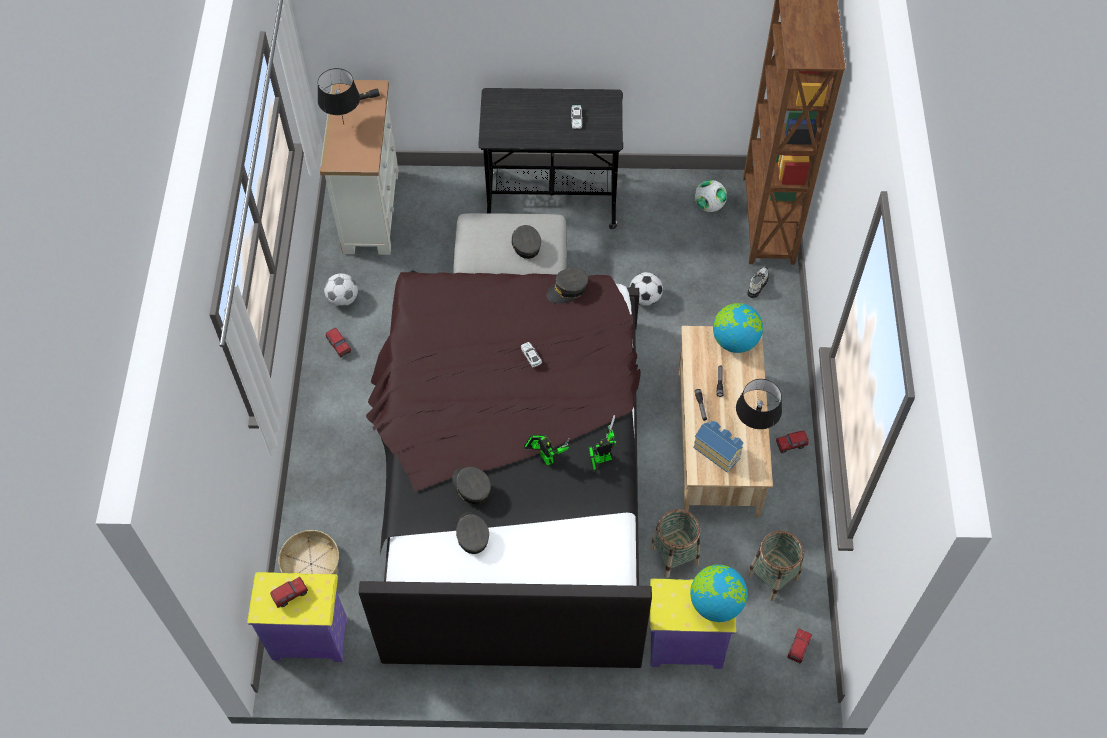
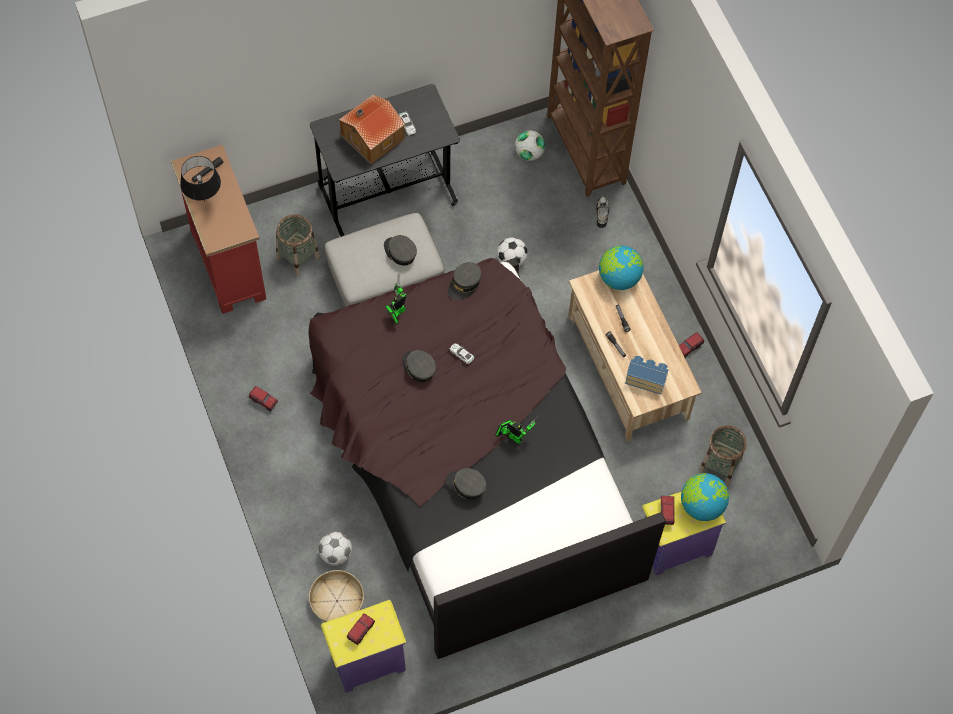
camera: 25 degrees left, 5 degrees up
white dresser [320,80,399,255] -> red dresser [171,145,266,314]
football [324,273,358,307] -> football moved to [318,532,352,566]
grey cap [456,512,489,554] -> grey cap moved to [402,350,436,382]
toy robot [589,415,616,471] -> toy robot moved to [385,273,407,324]
basket [650,509,700,578] -> basket moved to [276,214,320,276]
black table lamp [736,379,782,429] -> none
toy truck [787,629,812,664] -> toy truck moved to [661,496,675,525]
none -> toy house [339,95,405,164]

